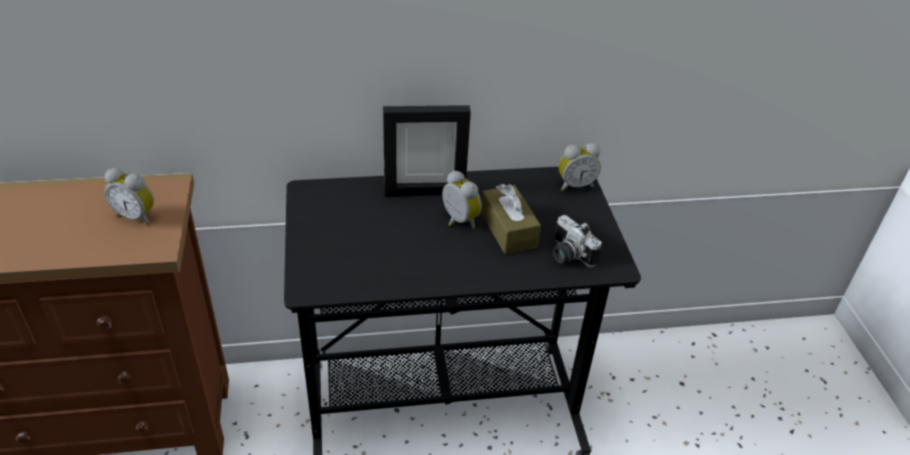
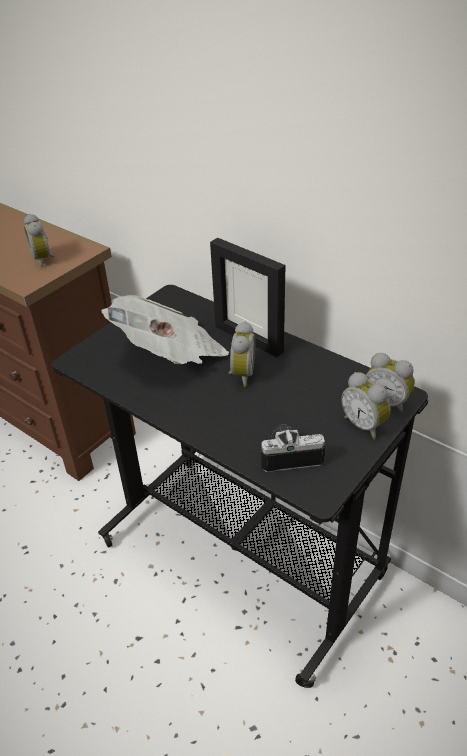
camera: 50 degrees right, 0 degrees up
brown tissue box [481,184,541,254] -> none
camera [553,215,601,267] -> camera turned 75 degrees clockwise [261,424,326,472]
none -> newspaper [101,295,229,365]
none -> alarm clock [341,372,390,439]

